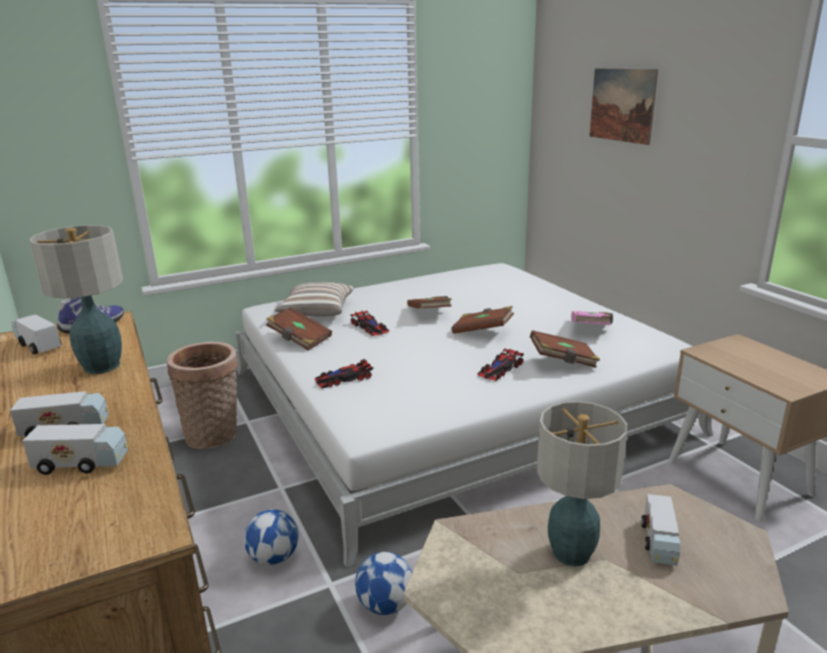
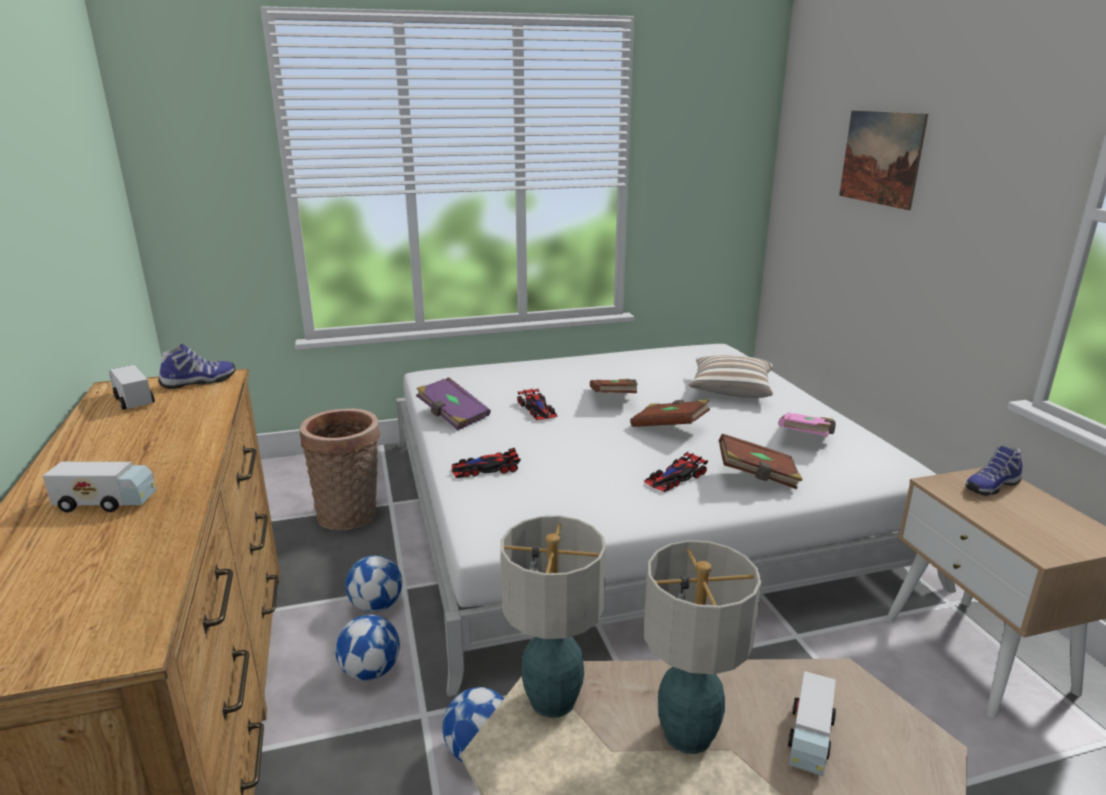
camera: 10 degrees right, 0 degrees up
toy truck [22,424,128,475] -> none
table lamp [29,225,123,374] -> table lamp moved to [501,515,606,718]
brown book [266,307,332,351] -> purple book [416,377,491,430]
pillow [274,282,354,317] -> pillow moved to [688,355,773,398]
none -> football [345,555,402,612]
none -> shoe [966,446,1023,496]

